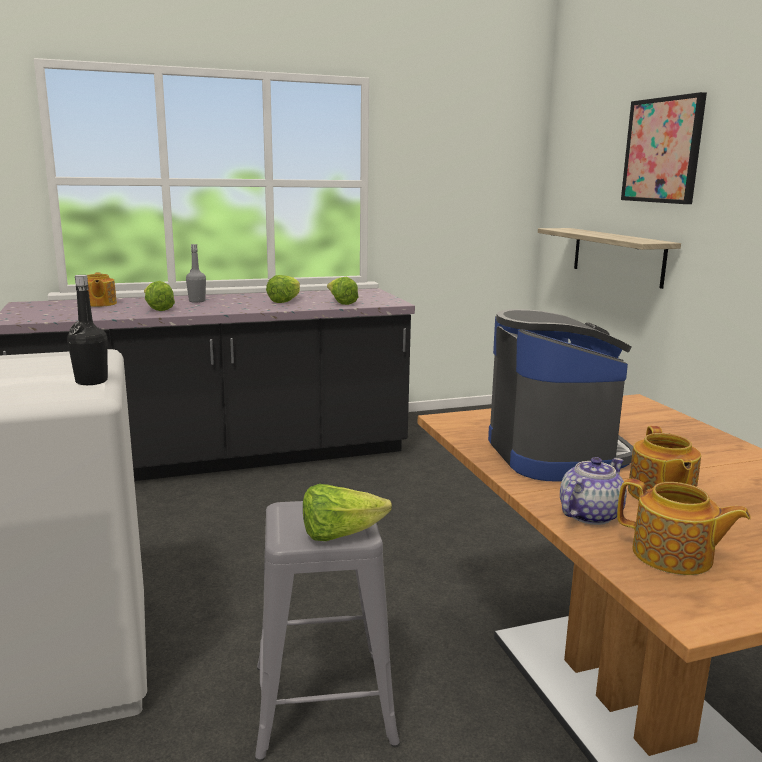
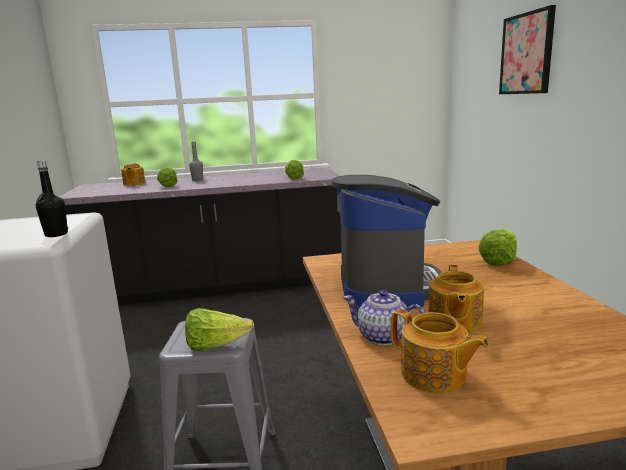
camera: 10 degrees right, 0 degrees up
lettuce [266,275,300,303] -> lettuce moved to [478,229,517,266]
shelf [538,228,681,289] -> none
teapot [560,457,627,525] -> teapot turned 120 degrees counterclockwise [343,290,425,345]

